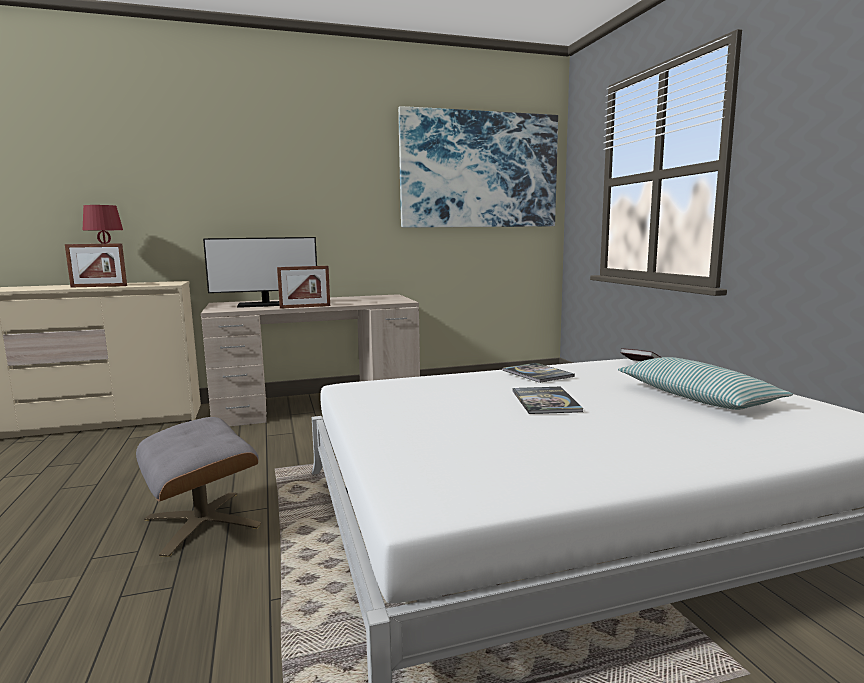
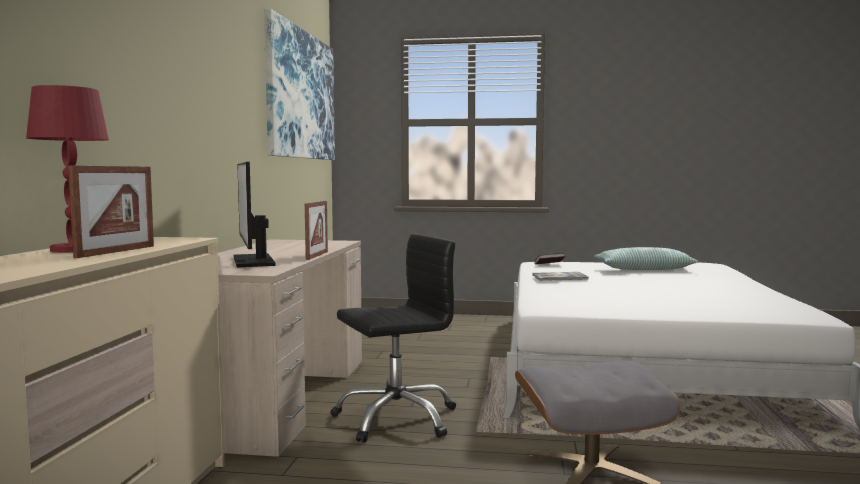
camera: 65 degrees left, 5 degrees down
monitor [203,237,317,308] -> monitor turned 150 degrees clockwise [234,162,275,268]
book [513,387,584,414] -> none
none -> black office chair [330,234,456,443]

